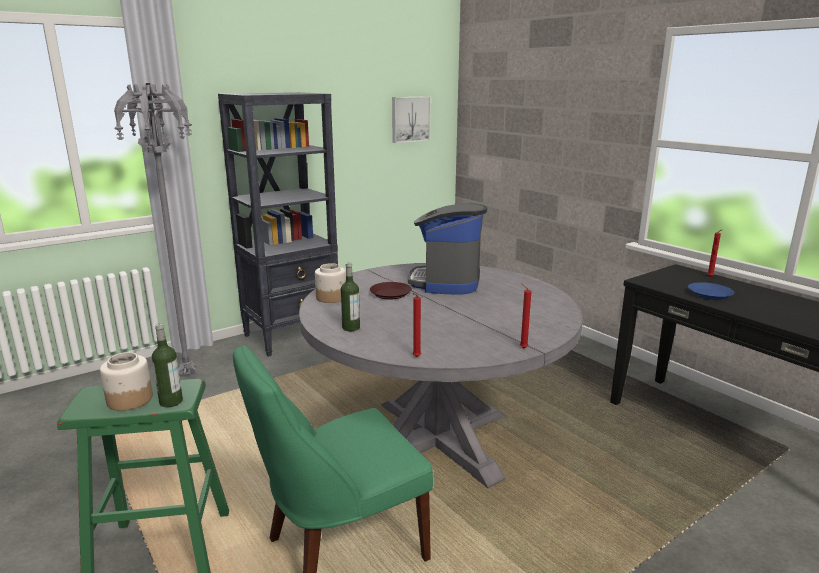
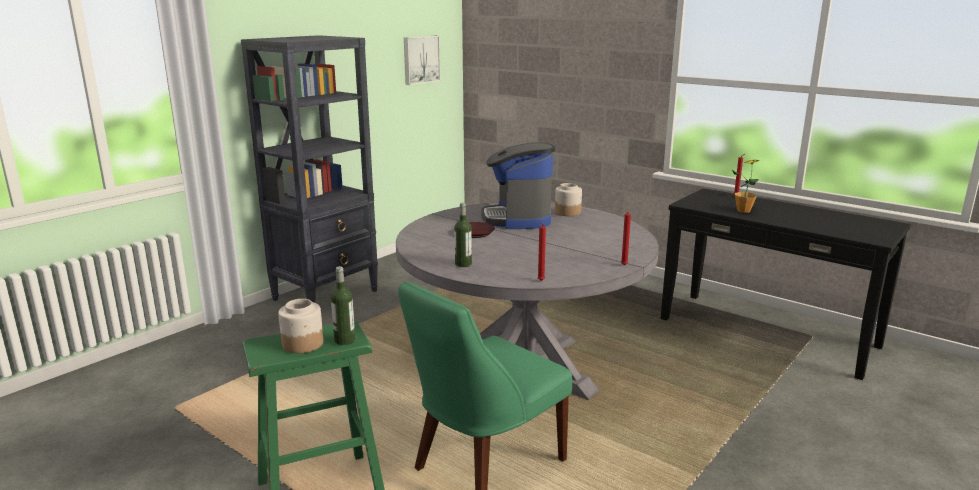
camera: 15 degrees left, 0 degrees up
grey floor lamp [114,83,197,375] -> none
jar [315,263,346,303] -> jar moved to [555,183,582,216]
blue plate [688,282,734,300] -> potted plant [732,160,759,213]

